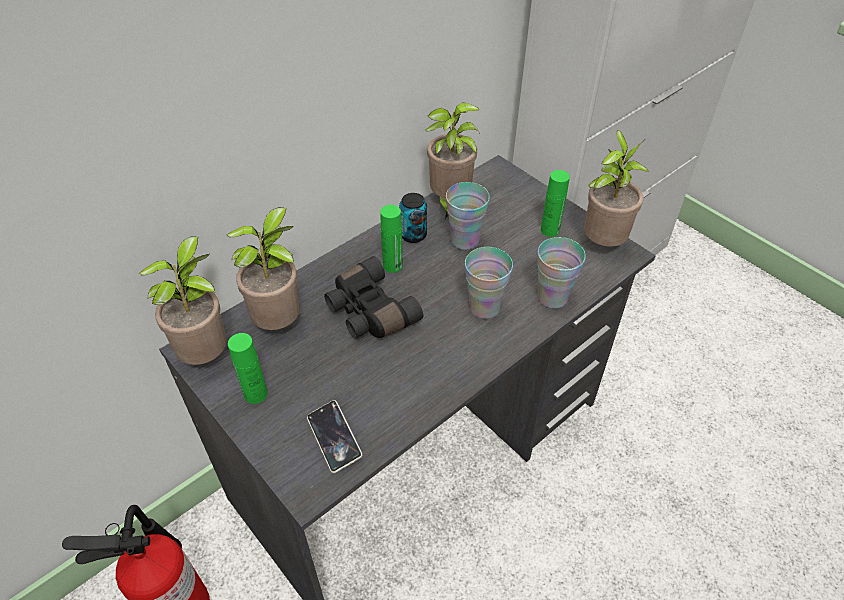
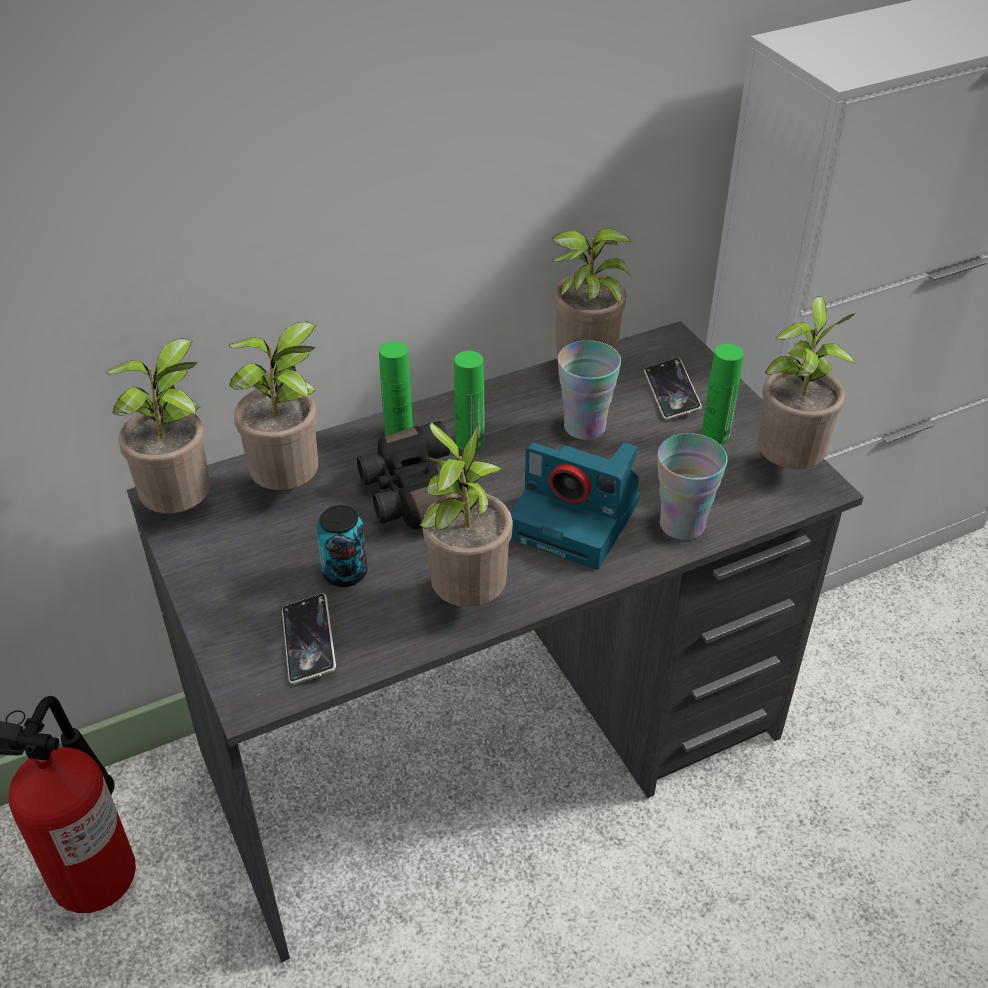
camera: 15 degrees right, 5 degrees down
green bottle [228,333,268,404] -> green bottle moved to [379,341,413,436]
can [399,193,427,243] -> can moved to [316,505,368,587]
cup [465,247,513,319] -> camera [510,442,640,570]
none -> potted plant [420,422,513,607]
none -> phone [644,358,702,420]

